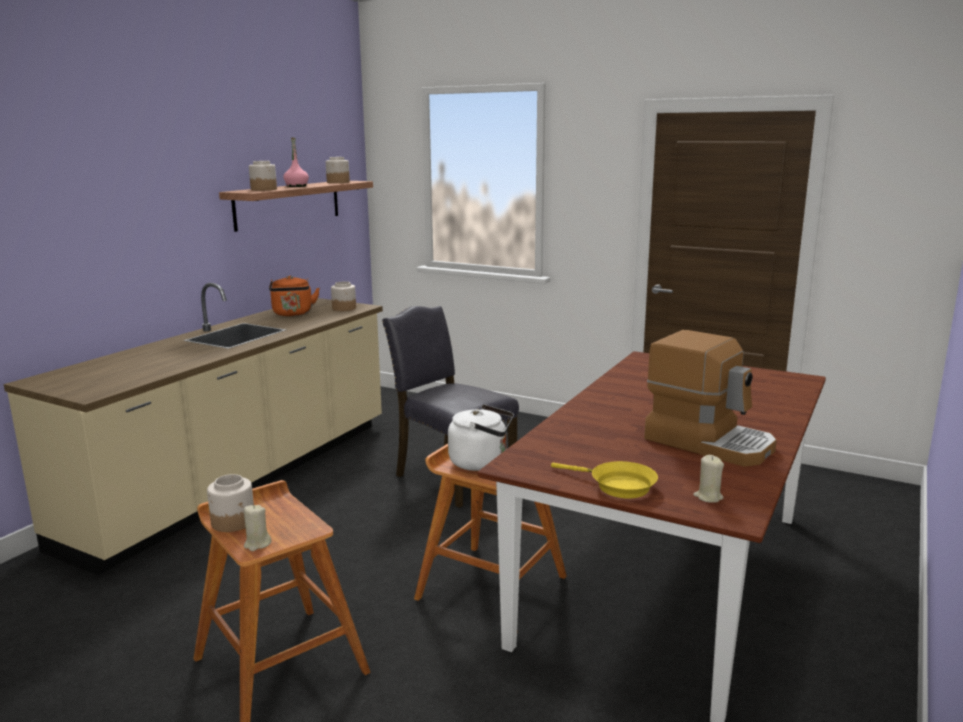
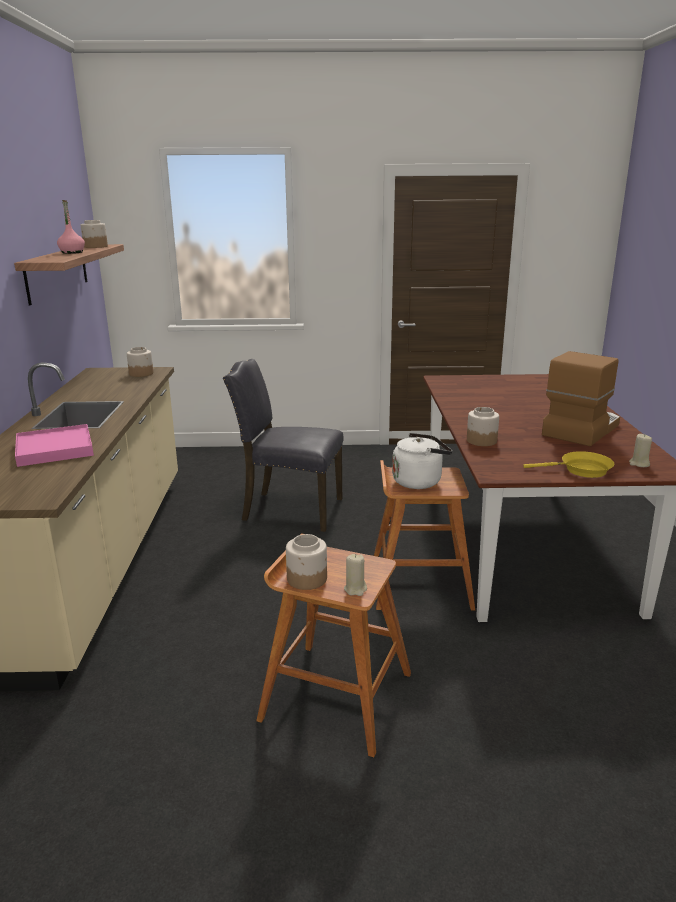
camera: 30 degrees left, 5 degrees up
jar [249,161,277,191] -> jar moved to [467,407,499,446]
orange kettle [269,275,320,316] -> none
coffee machine [644,330,777,467] -> coffee machine turned 60 degrees counterclockwise [542,351,620,446]
none -> pink tray [15,424,94,467]

